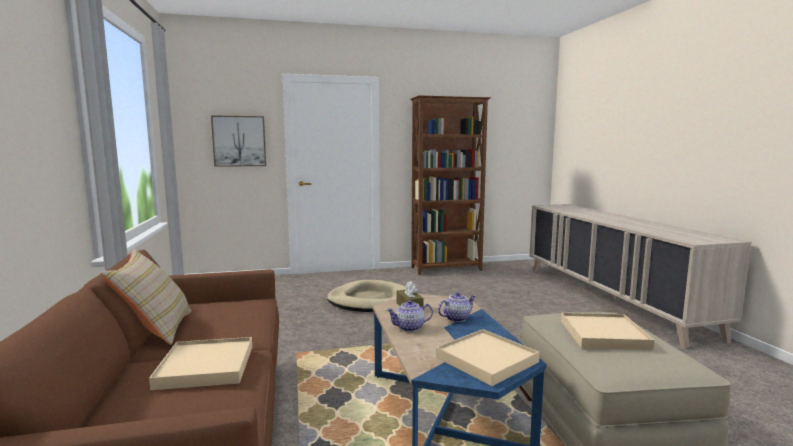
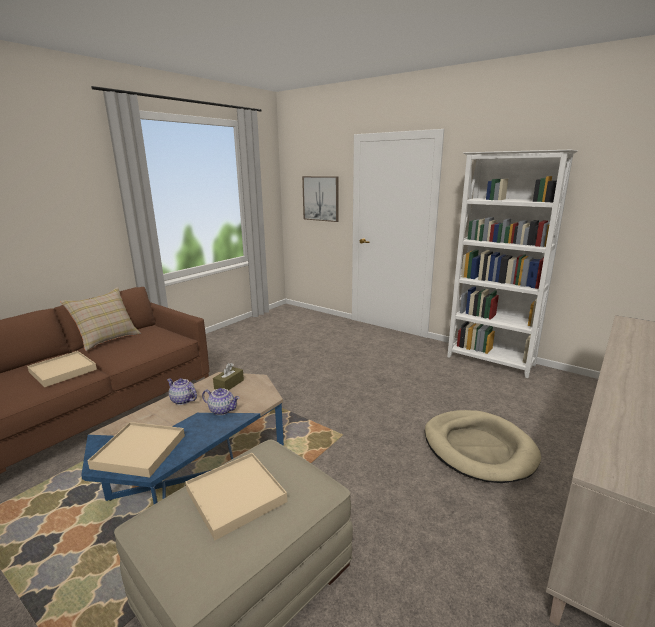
camera: 50 degrees right, 10 degrees up
beige dog bed [327,280,406,312] -> beige dog bed moved to [425,410,541,483]
brown bookcase [410,95,491,275] -> white bookcase [447,150,578,378]

